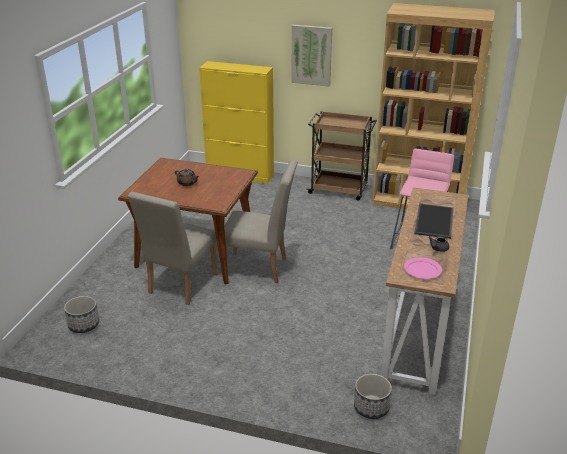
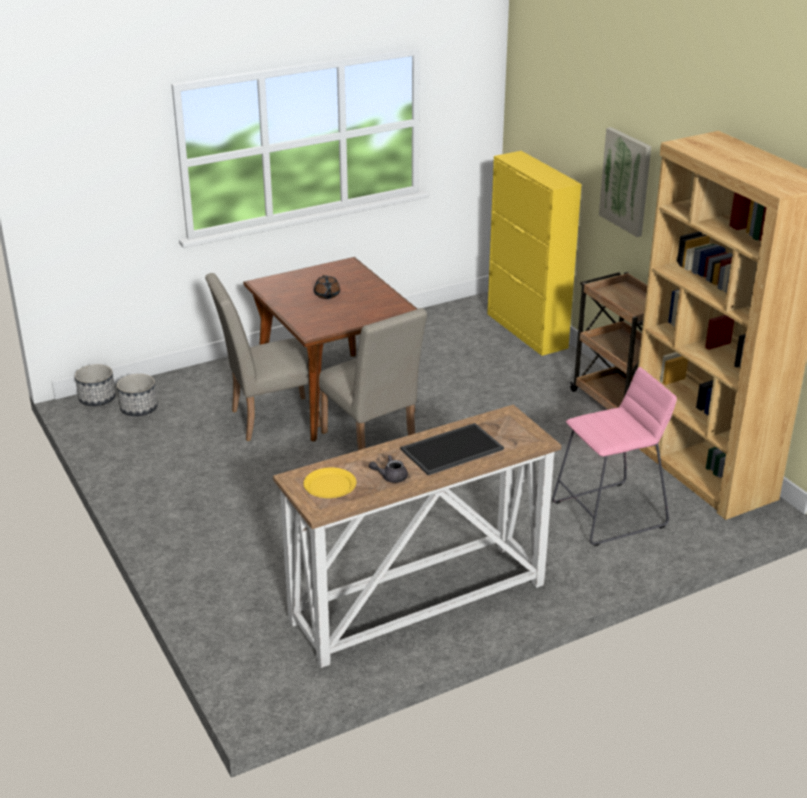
camera: 45 degrees right, 0 degrees up
planter [354,374,392,419] -> planter moved to [75,364,116,406]
pink plate [404,257,442,279] -> yellow plate [303,467,356,498]

